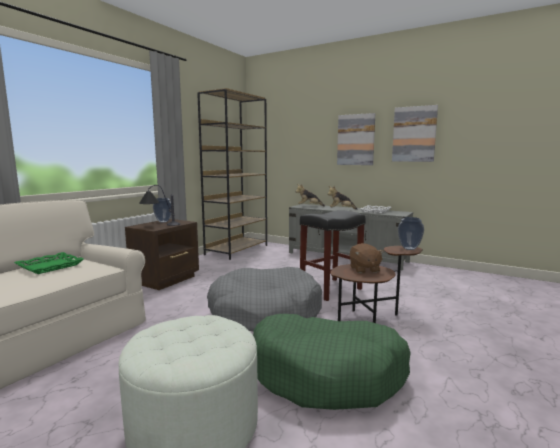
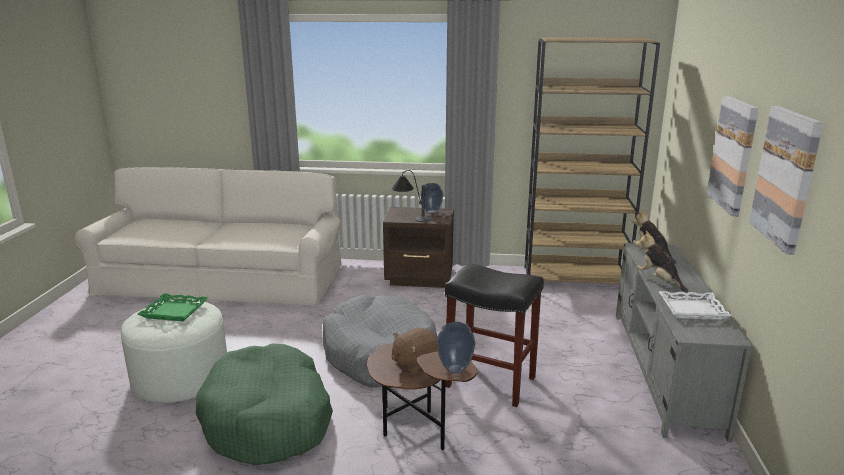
camera: 65 degrees right, 10 degrees up
green tray [14,252,84,274] -> green tray moved to [137,293,209,322]

